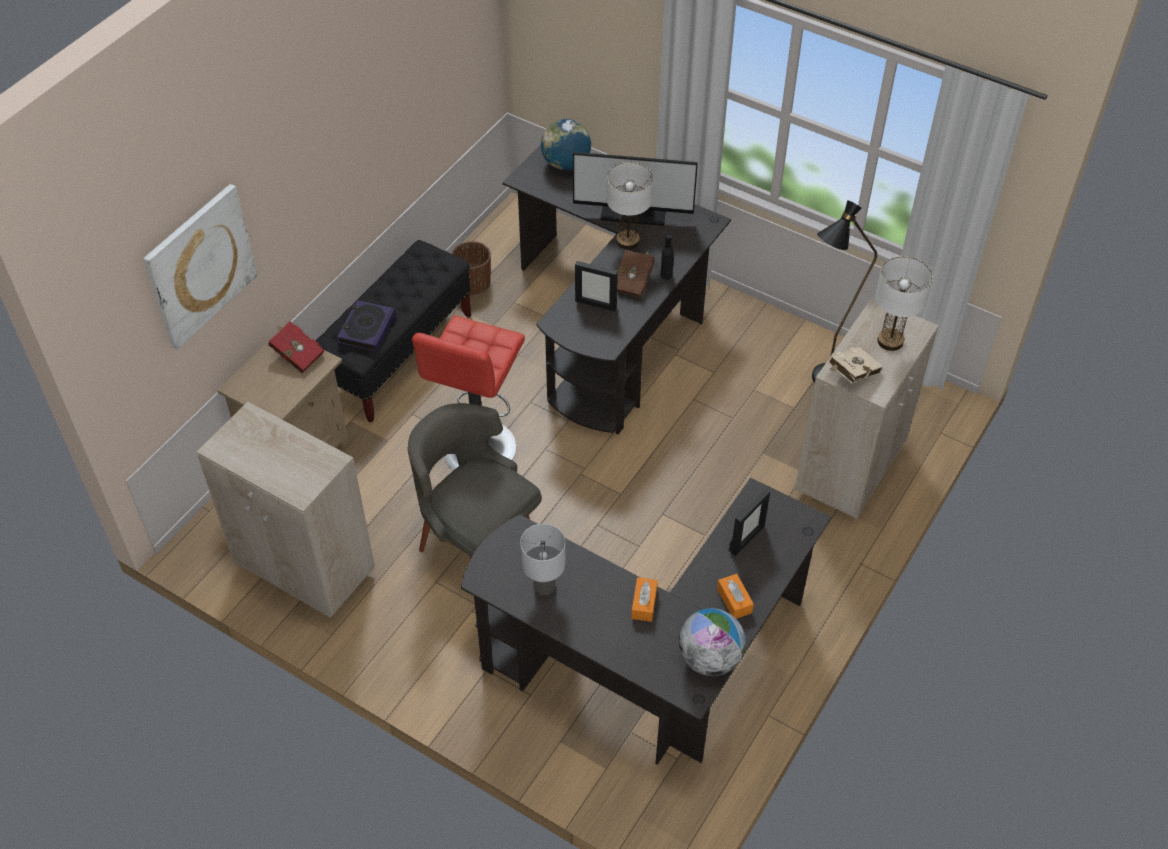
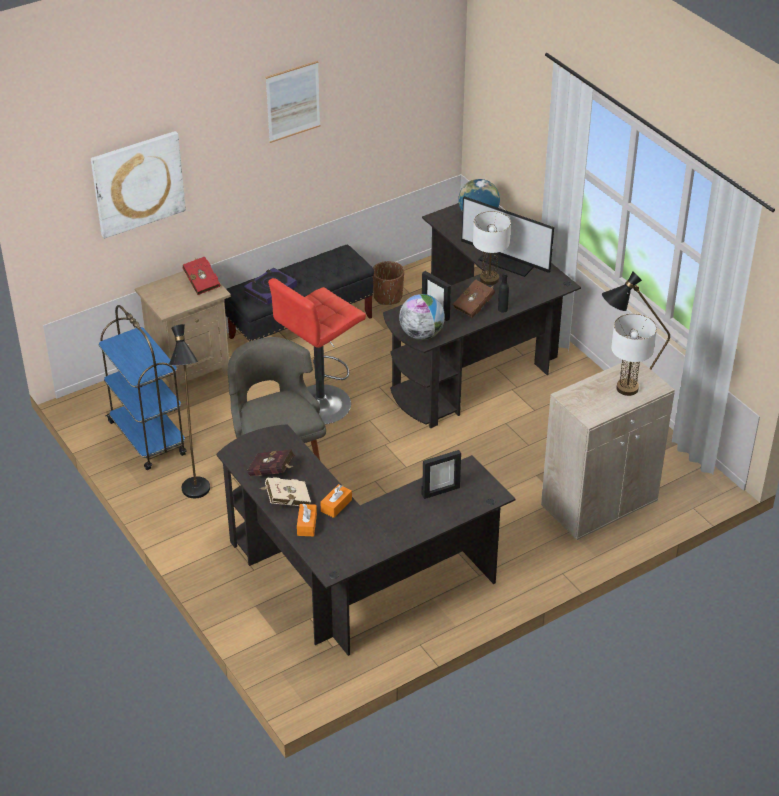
camera: 25 degrees right, 10 degrees down
beige cabinet [197,402,375,618] -> blue cart [99,305,187,470]
white table lamp [520,524,566,596] -> red book [247,449,294,476]
globe [678,608,746,676] -> globe moved to [399,294,445,340]
orange tissue box [717,574,754,619] -> orange tissue box moved to [297,504,317,536]
beige book [828,347,883,383] -> beige book moved to [260,477,311,506]
none -> black floor lamp [169,324,210,498]
none -> picture [266,61,321,143]

